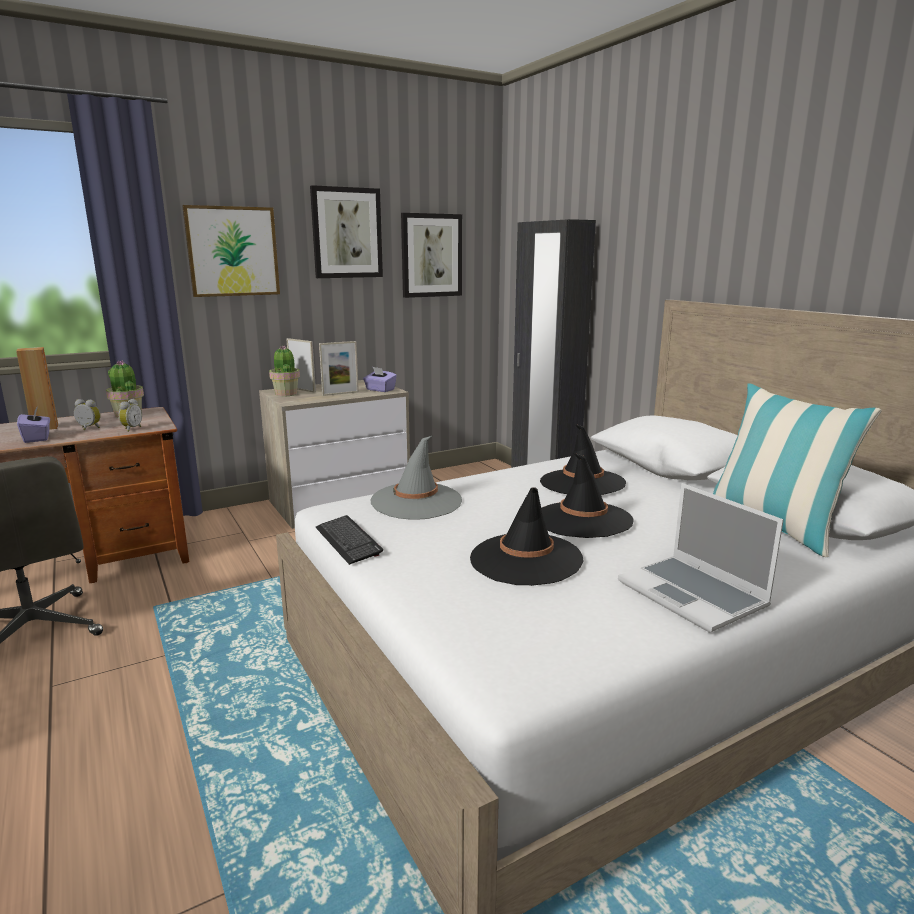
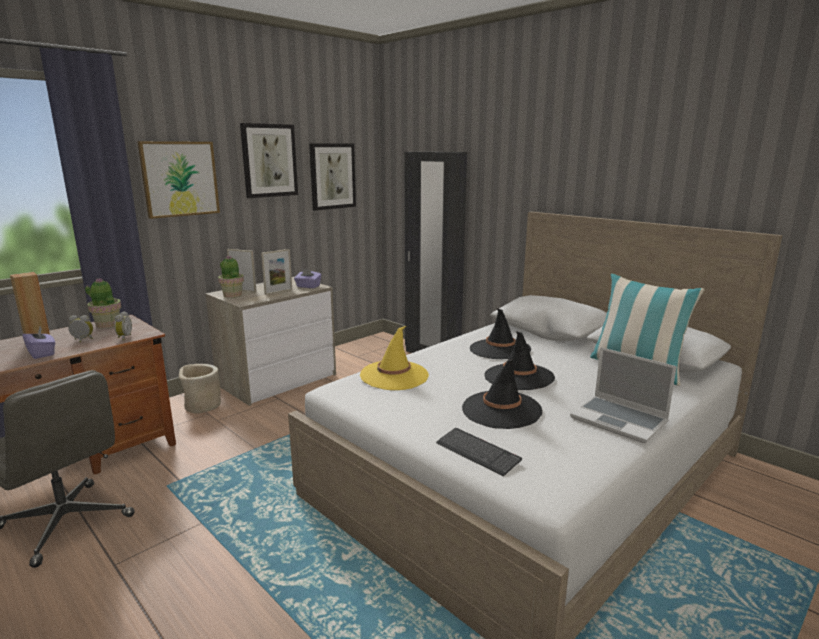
camera: 15 degrees left, 0 degrees up
keyboard [316,515,383,565] -> keyboard moved to [436,428,522,477]
grey hat [370,436,462,520] -> yellow hat [360,326,429,390]
none -> beige planter [179,364,221,414]

